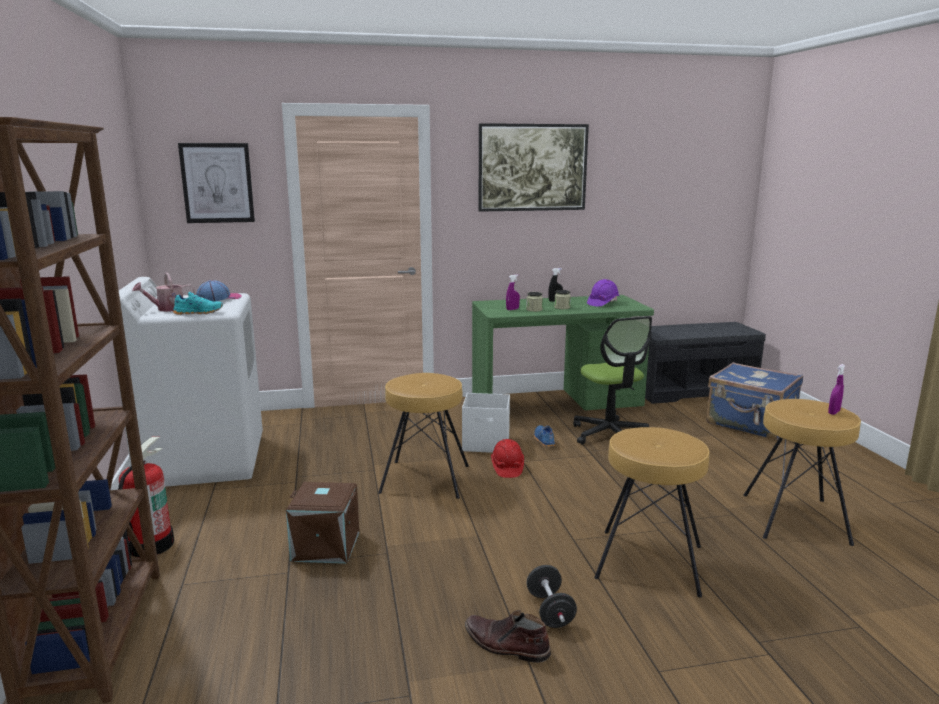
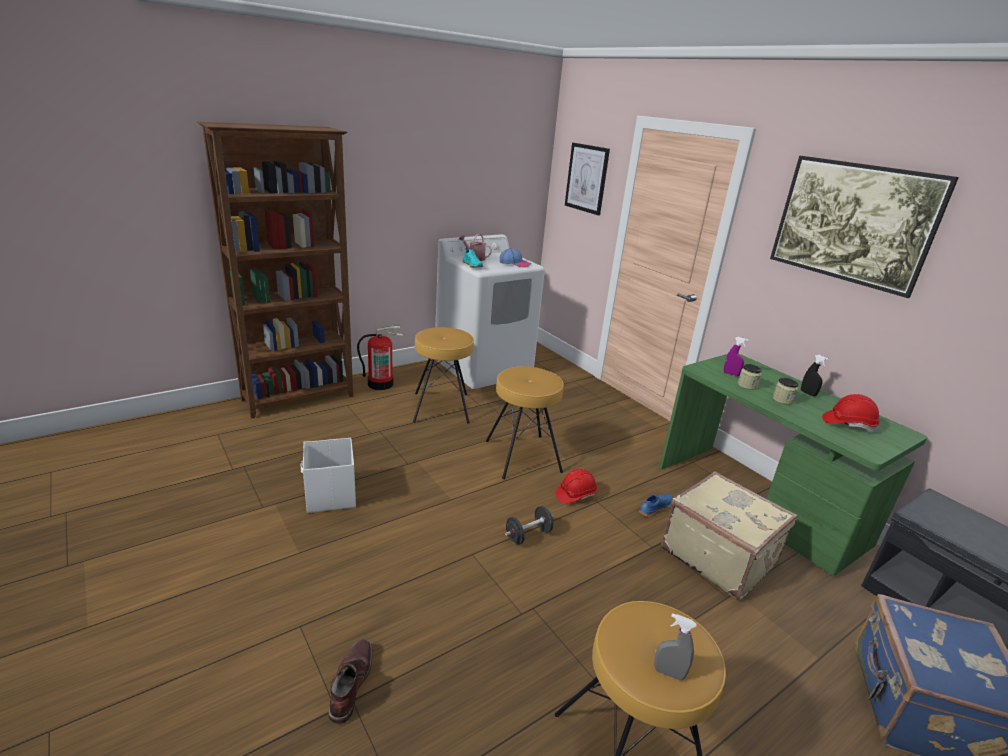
camera: 65 degrees right, 10 degrees up
brown storage box [286,482,359,564] -> none
white storage box [462,393,510,453] -> white storage box moved to [301,438,356,513]
brown boot [465,610,551,663] -> brown boot moved to [328,639,373,724]
black dumbbell [526,565,577,628] -> black dumbbell moved to [505,506,553,545]
office chair [573,316,652,445] -> beige suitcase [661,471,798,601]
purple hard hat [587,279,620,307] -> red hard hat [822,394,880,432]
brown stool [594,427,710,597] -> brown stool moved to [413,327,474,424]
purple spray bottle [828,364,845,415] -> grey spray bottle [654,613,696,681]

